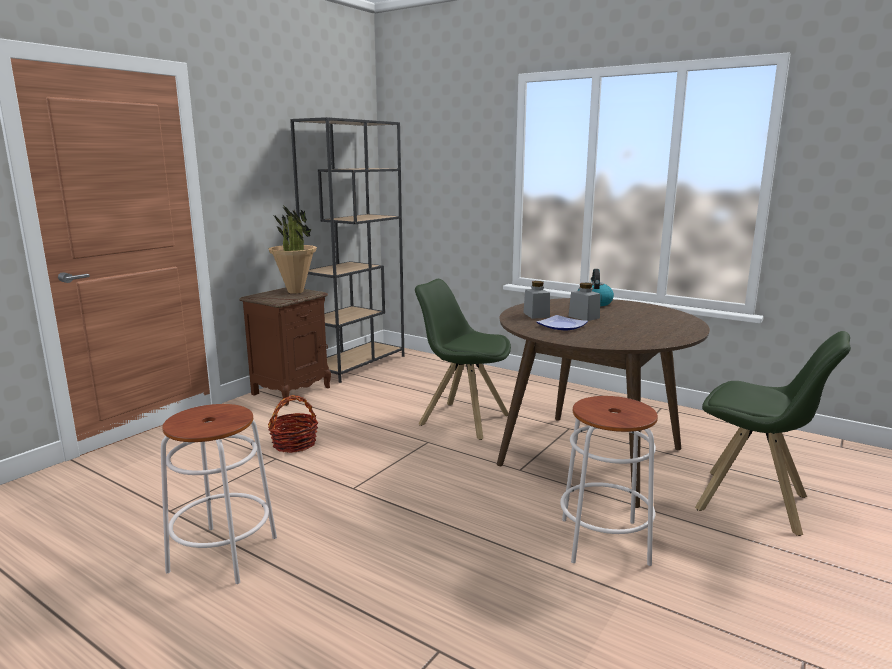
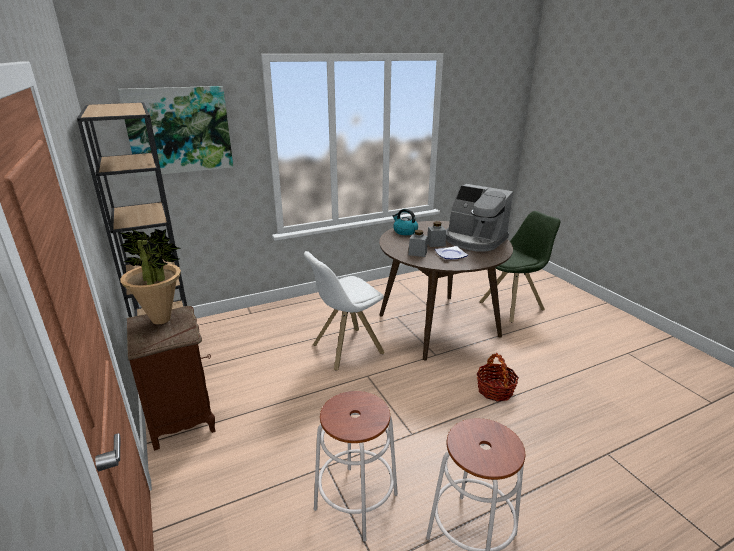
camera: 60 degrees left, 10 degrees up
basket [268,395,318,453] -> basket moved to [477,353,519,402]
green chair [415,279,511,440] -> white chair [304,251,384,370]
white stool [560,396,658,566] -> white stool moved to [314,391,398,542]
none -> picture [118,86,233,177]
none -> coffee machine [446,184,513,252]

